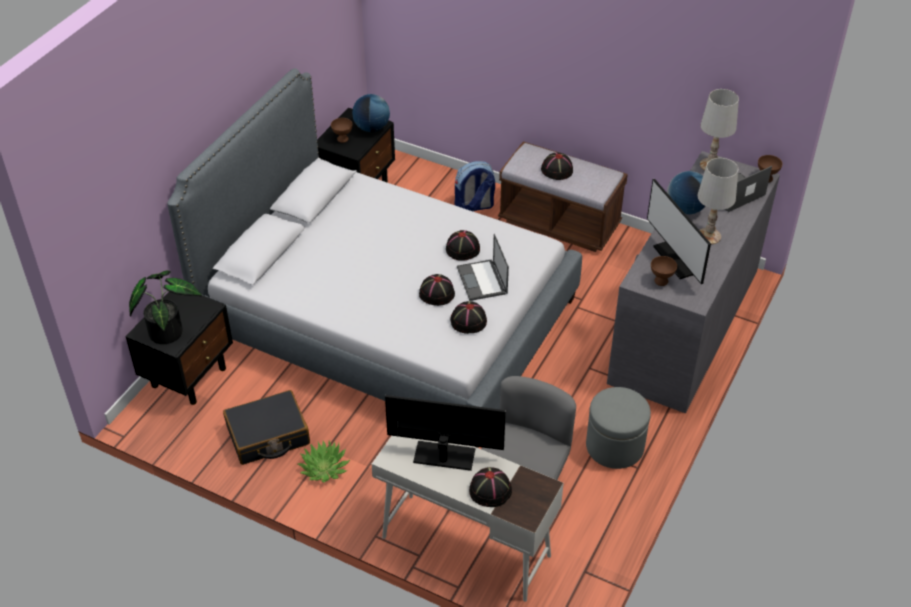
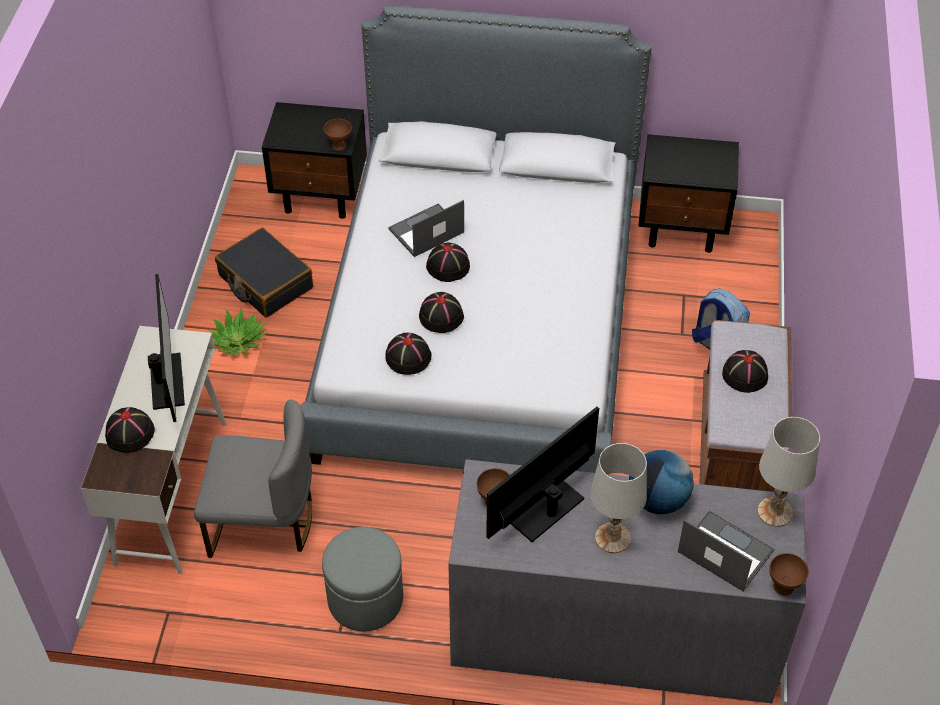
camera: 70 degrees right, 5 degrees up
potted plant [129,271,202,344] -> none
brown bowl [331,118,353,143] -> brown bowl moved to [324,119,352,151]
globe [352,94,390,132] -> none
black hat [446,230,480,261] -> black hat moved to [426,242,470,282]
laptop [457,234,509,301] -> laptop moved to [388,200,464,257]

